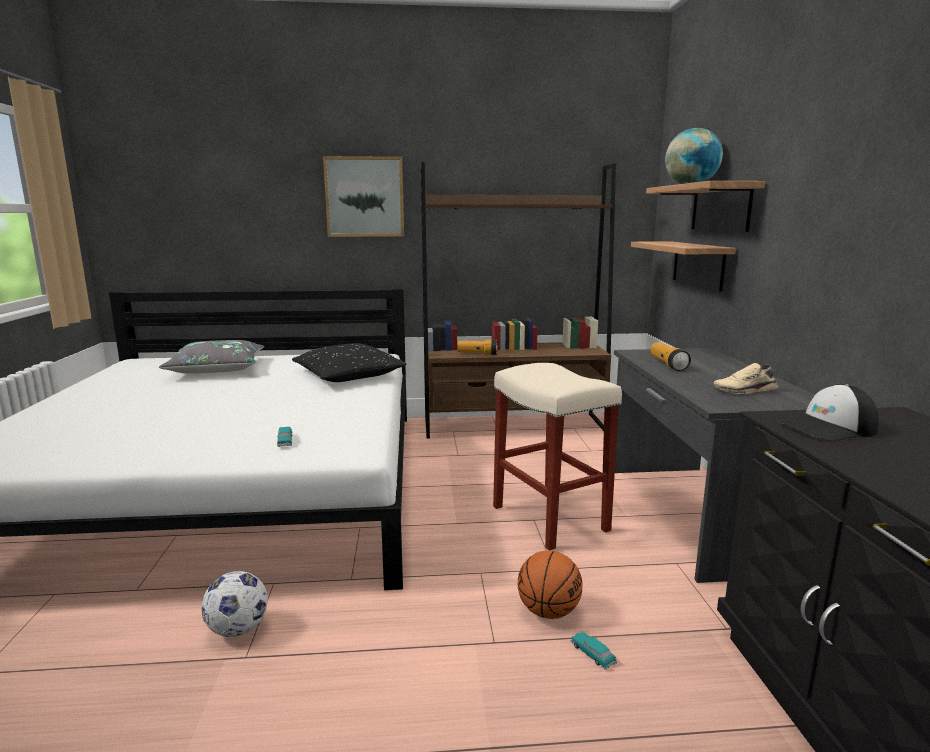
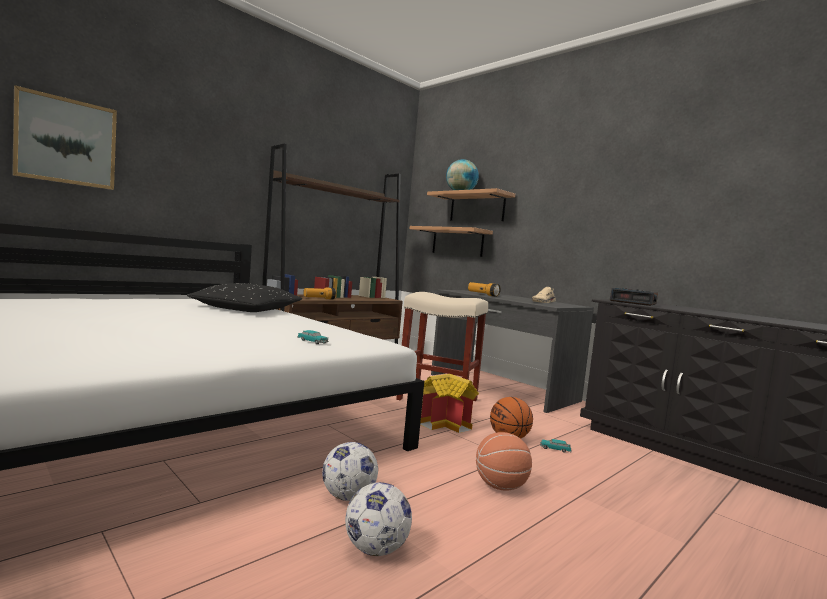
camera: 40 degrees left, 10 degrees down
grey pillow [159,340,264,374] -> none
picture [323,156,404,237] -> picture moved to [12,85,117,190]
cap [779,384,879,441] -> alarm clock [610,288,658,306]
none -> football [345,482,412,556]
none -> toy house [420,374,479,433]
none -> basketball [476,432,532,491]

